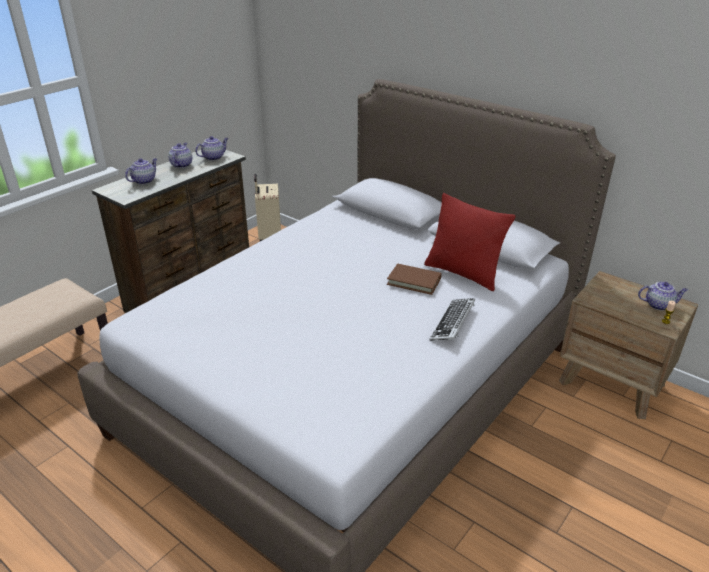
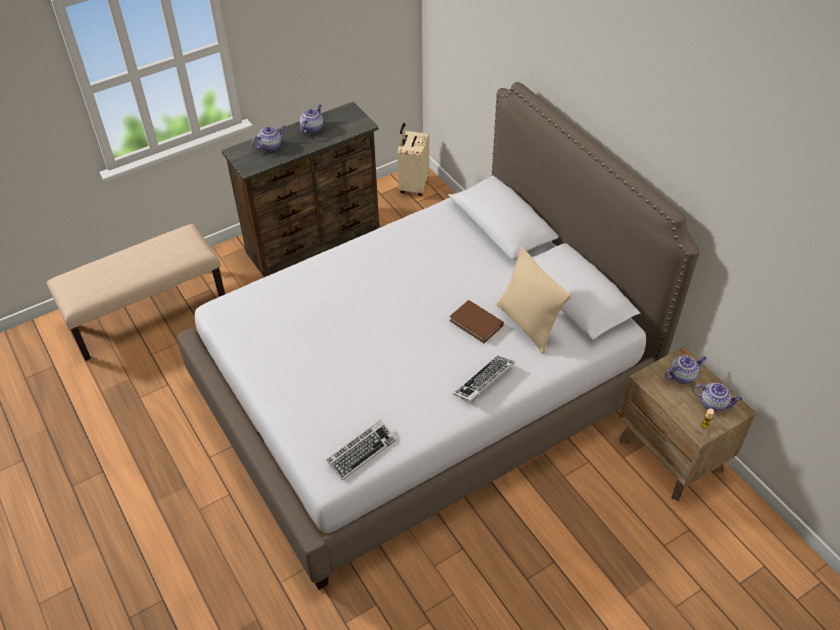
camera: 20 degrees right, 15 degrees up
teapot [195,136,228,161] -> teapot moved to [664,355,707,384]
red pillow [424,193,516,291] -> beige pillow [497,246,572,354]
none -> keyboard [327,420,397,481]

